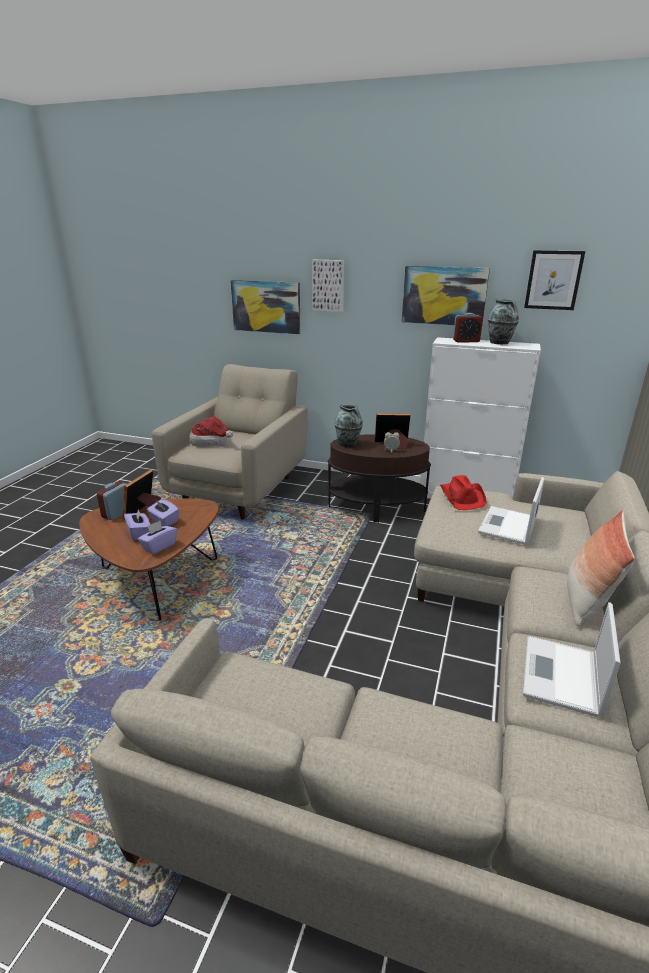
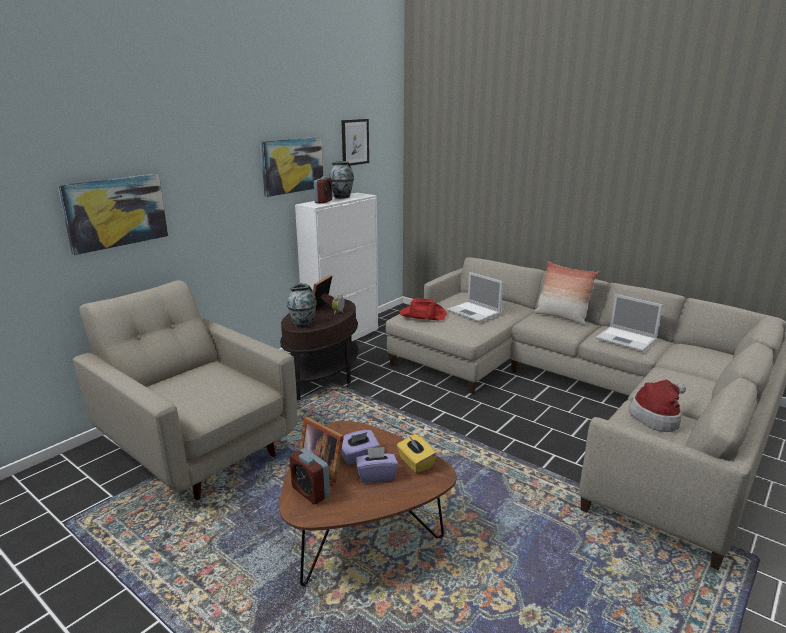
camera: 70 degrees left, 5 degrees down
purple tissue box [138,521,177,555] -> yellow tissue box [397,434,436,473]
hat [189,416,233,447] -> hat moved to [628,380,686,432]
picture [312,260,344,312] -> none

